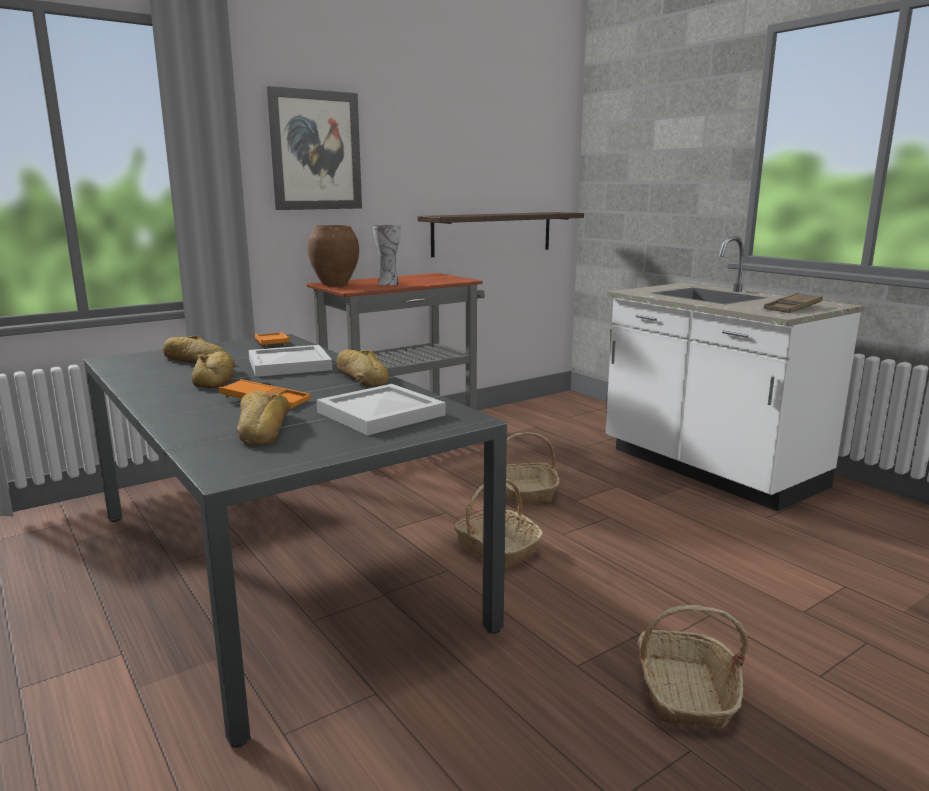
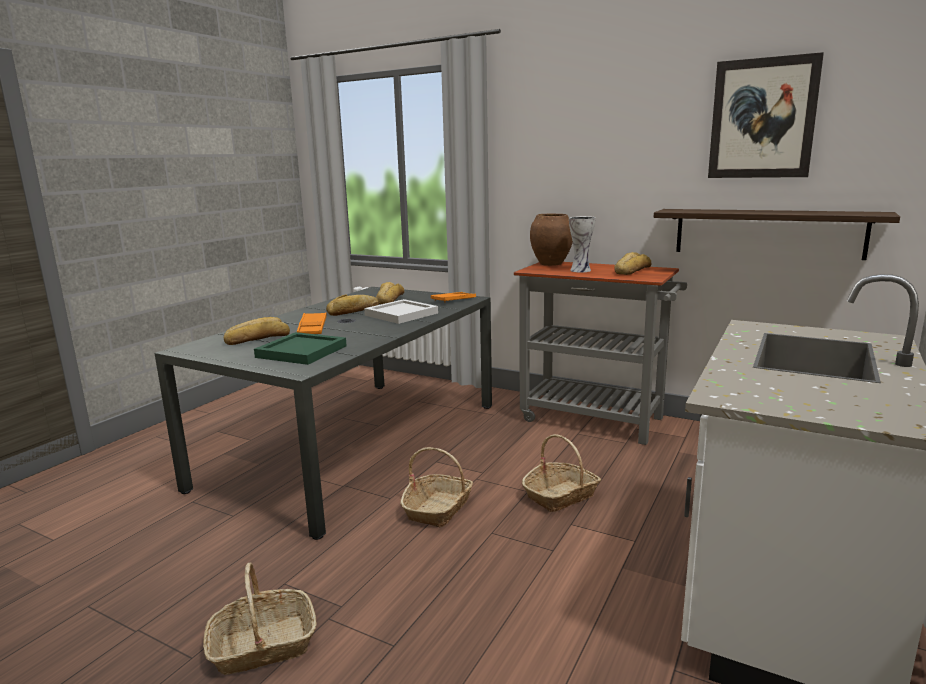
camera: 65 degrees right, 0 degrees up
picture [267,86,362,210] -> picture moved to [708,52,824,178]
white tray [316,384,446,435] -> green tray [254,332,347,365]
bread [336,349,389,387] -> bread moved to [614,252,651,275]
brown tray [764,293,823,313] -> none

